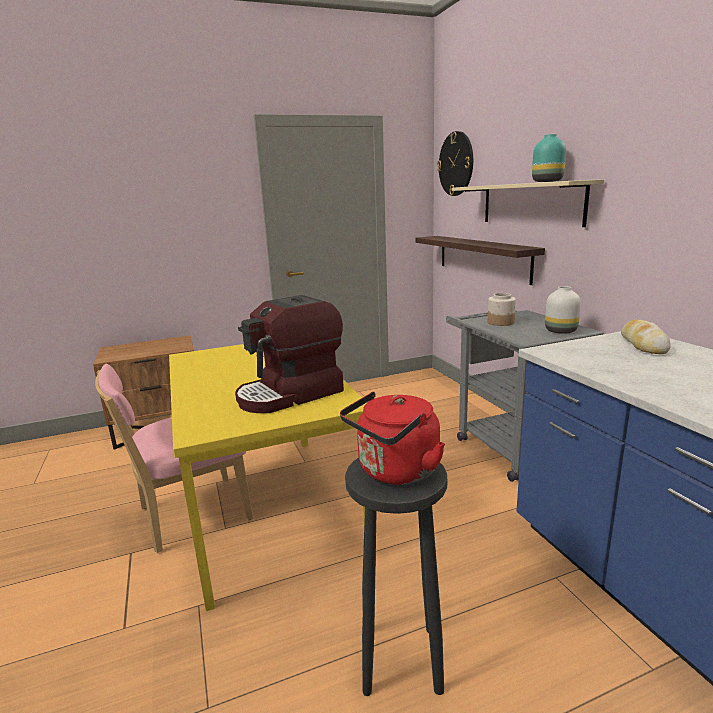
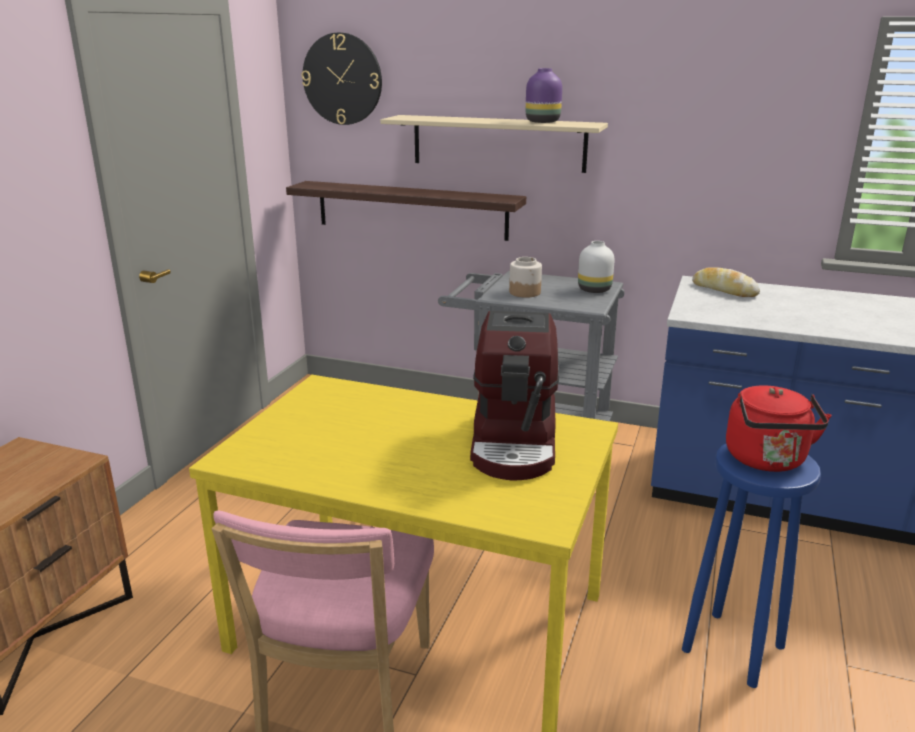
camera: 50 degrees left, 5 degrees up
black stool [345,458,447,696] -> blue stool [682,444,821,688]
turquoise vase [532,134,566,182] -> purple vase [526,68,562,123]

